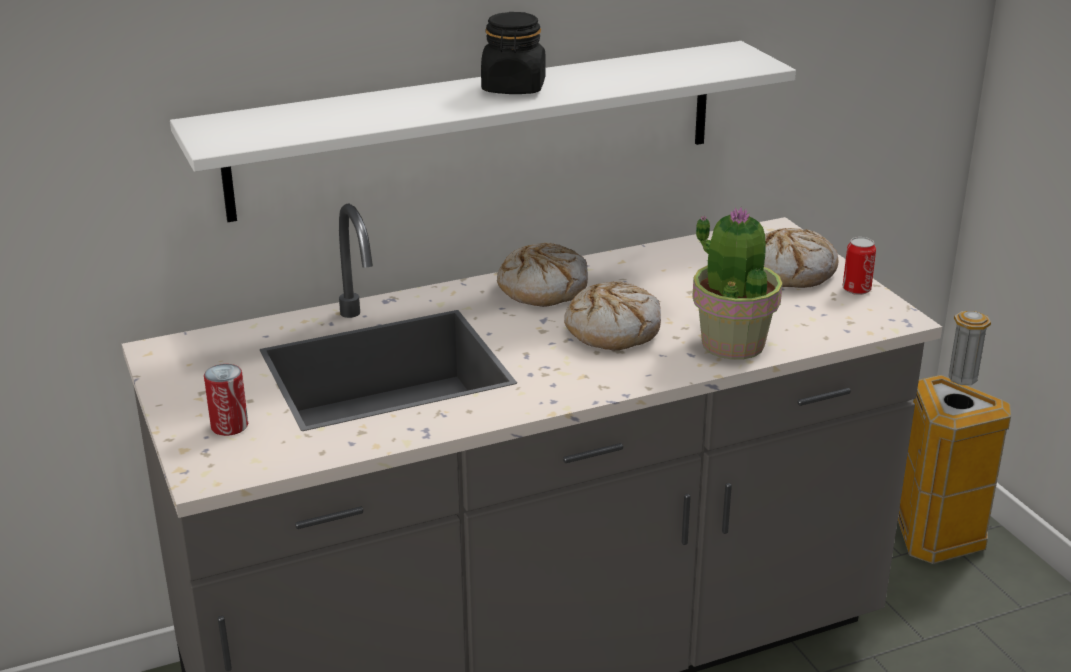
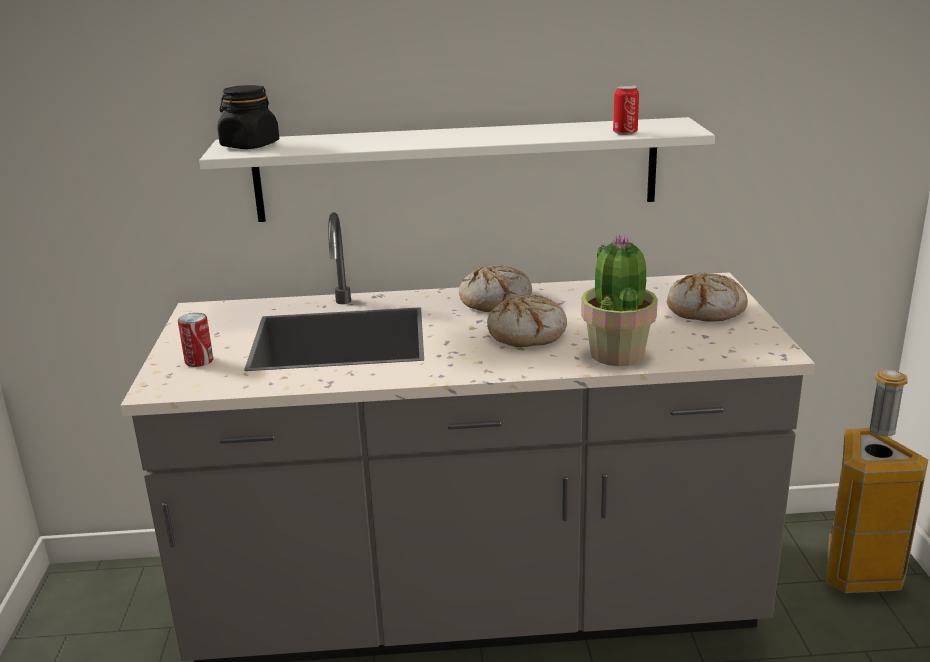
camera: 20 degrees right, 5 degrees down
black jar [481,12,546,94] -> black jar moved to [217,85,279,149]
can [843,237,876,295] -> can moved to [613,85,639,135]

